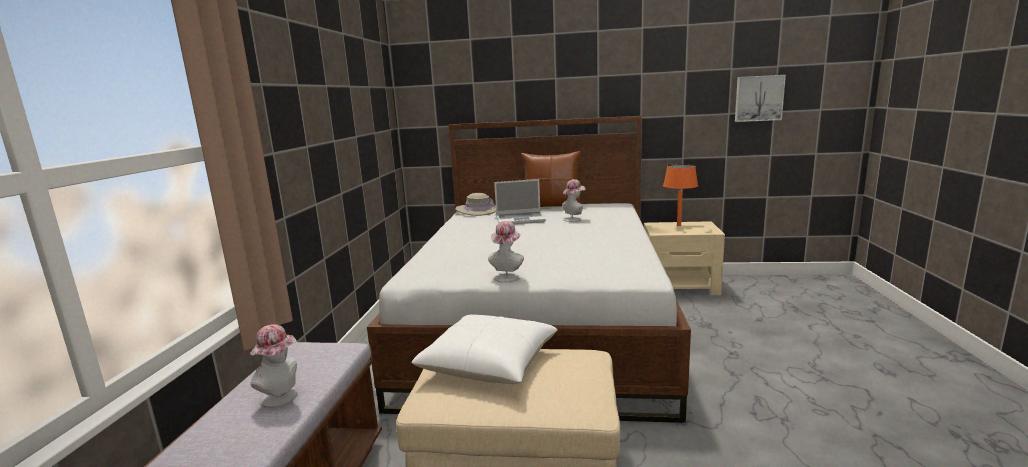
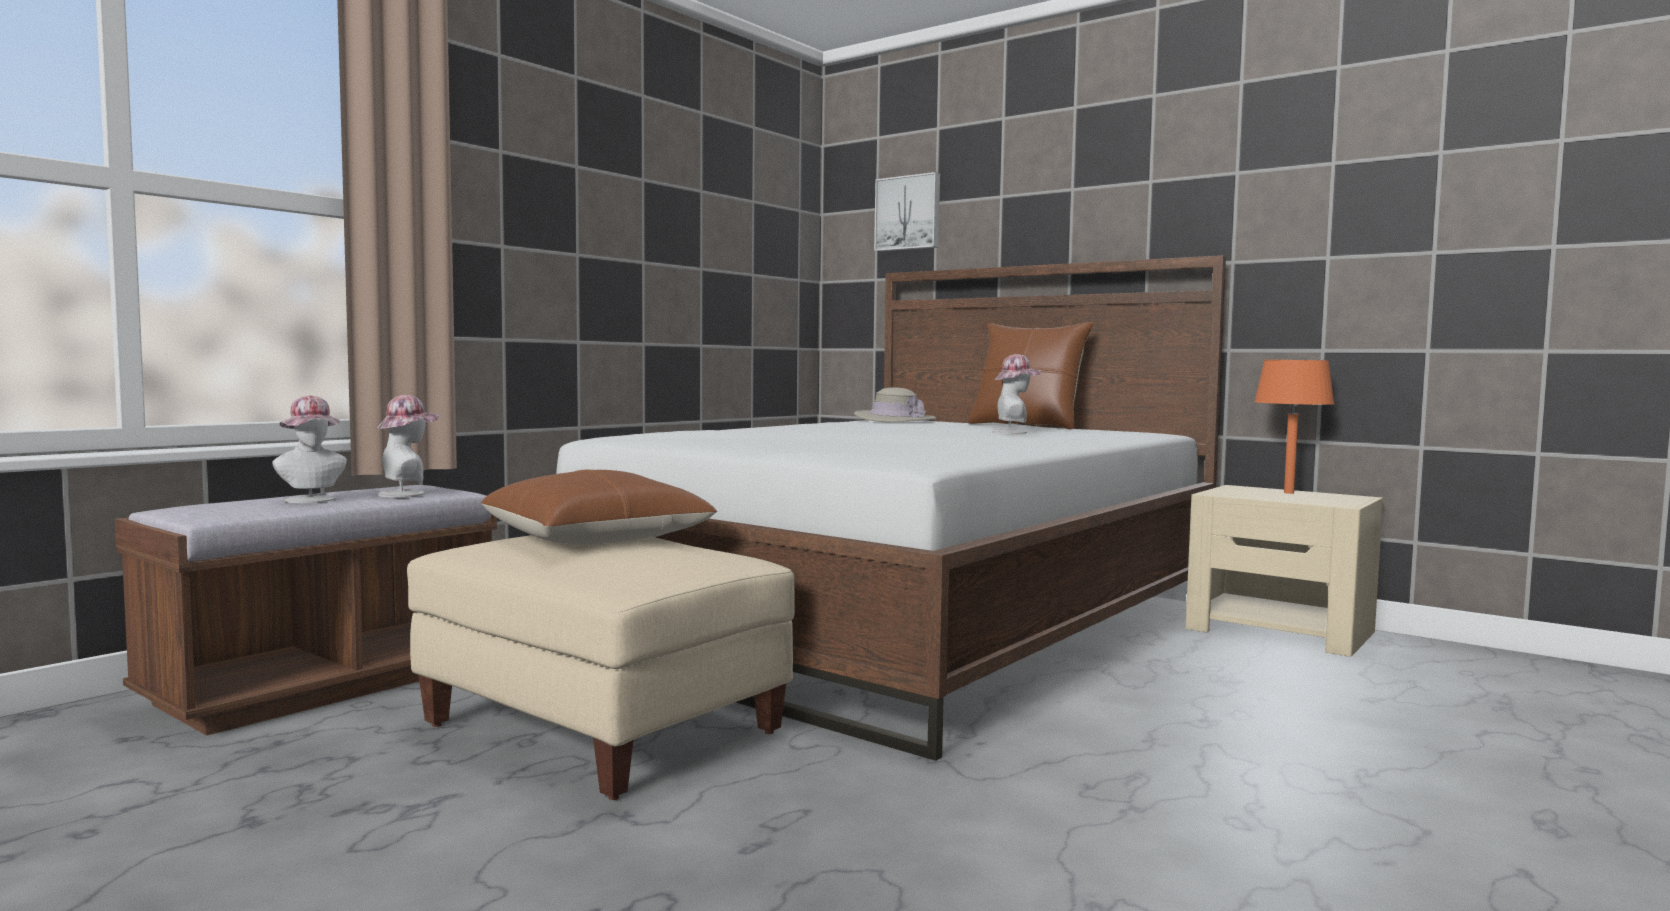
camera: 30 degrees right, 10 degrees down
white pillow [412,314,558,384] -> brown pillow [481,470,717,545]
hat [488,221,524,283] -> hat moved to [377,395,439,497]
laptop [494,179,546,224] -> none
picture [735,75,786,122] -> picture moved to [874,172,940,252]

